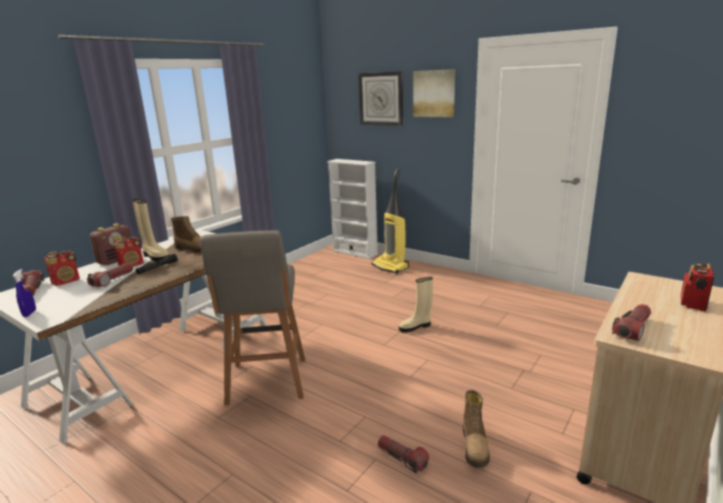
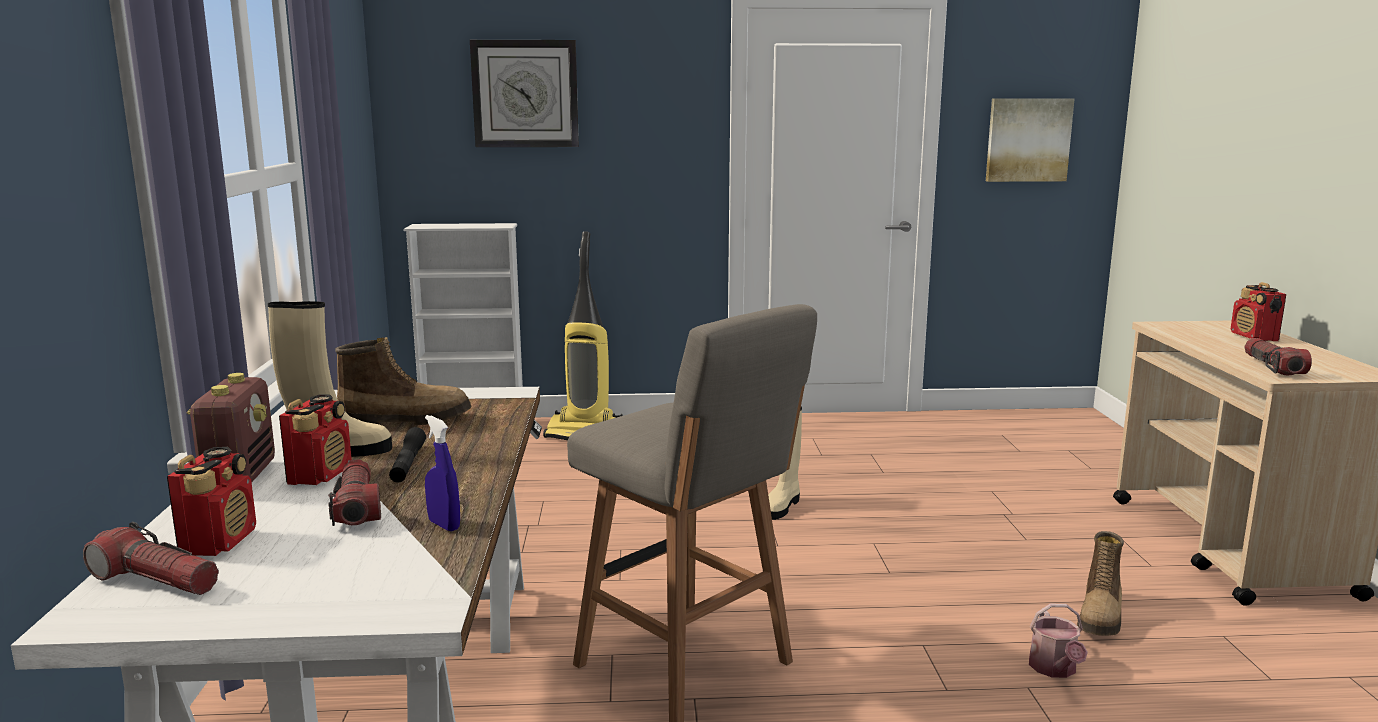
camera: 40 degrees left, 5 degrees down
blue spray bottle [13,269,36,317] -> blue spray bottle moved to [425,415,460,531]
flashlight [378,435,429,473] -> watering can [1029,604,1088,678]
picture [413,69,455,117] -> picture moved to [986,98,1075,182]
boot [463,390,490,468] -> boot turned 60 degrees clockwise [1077,531,1124,636]

